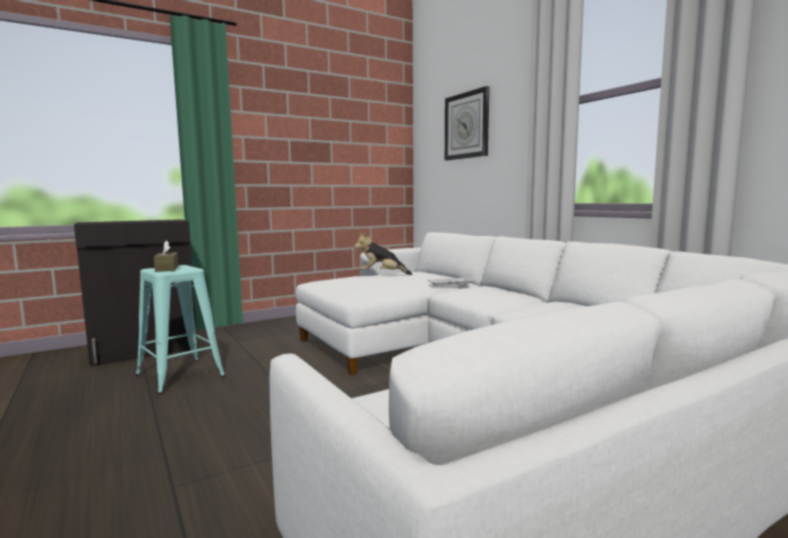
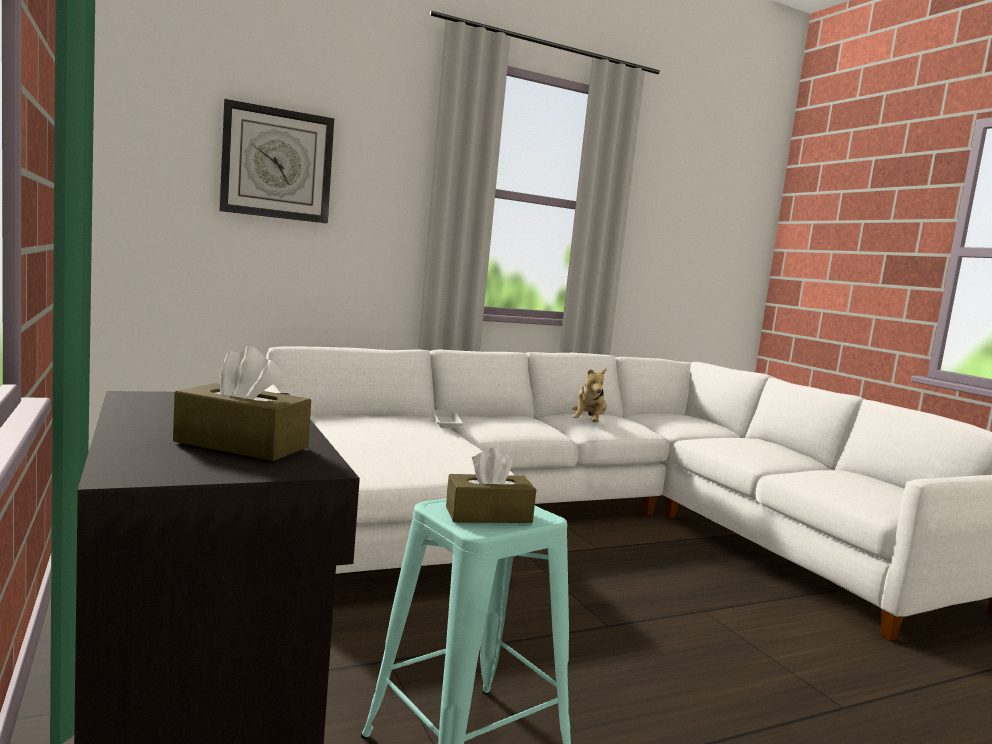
camera: 85 degrees left, 0 degrees up
plush toy [354,232,412,275] -> plush toy moved to [571,368,607,422]
none -> brown tissue box [173,346,311,461]

